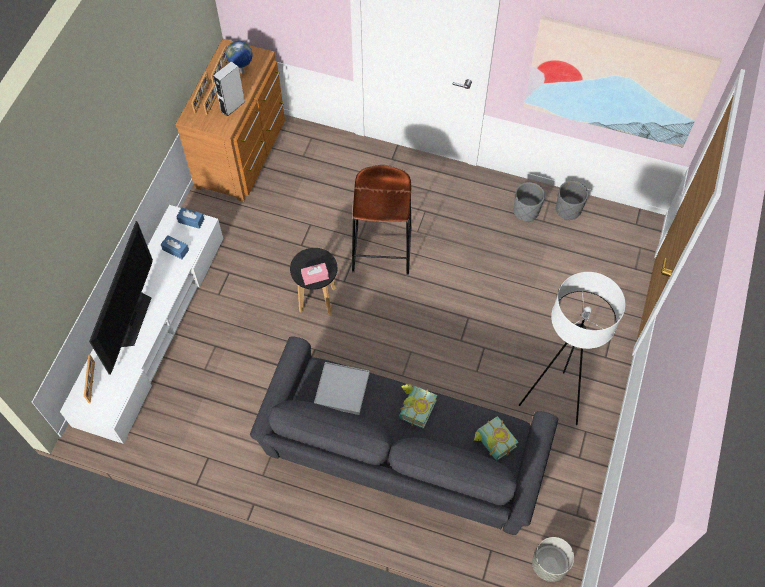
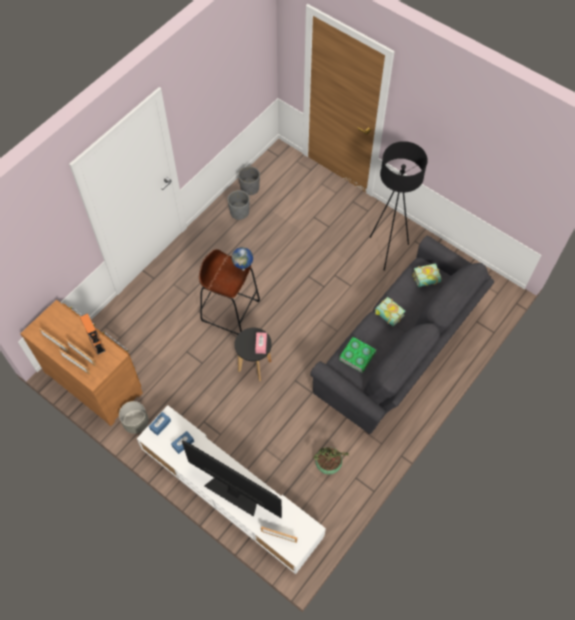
camera: 70 degrees left, 0 degrees up
grey speaker [213,61,245,117] -> orange speaker [80,313,105,355]
globe [226,41,253,73] -> globe moved to [232,247,253,271]
white tray [314,362,369,415] -> book [339,337,376,373]
white floor lamp [519,272,625,425] -> black floor lamp [370,141,428,271]
picture [523,16,721,148] -> none
grey planter [532,537,574,582] -> grey planter moved to [119,401,149,434]
none -> potted plant [313,447,349,475]

